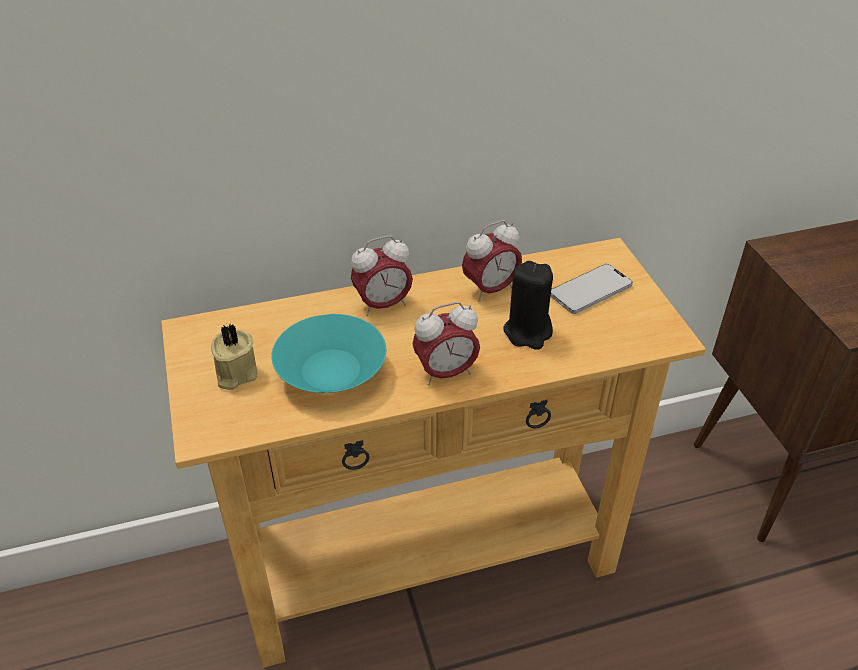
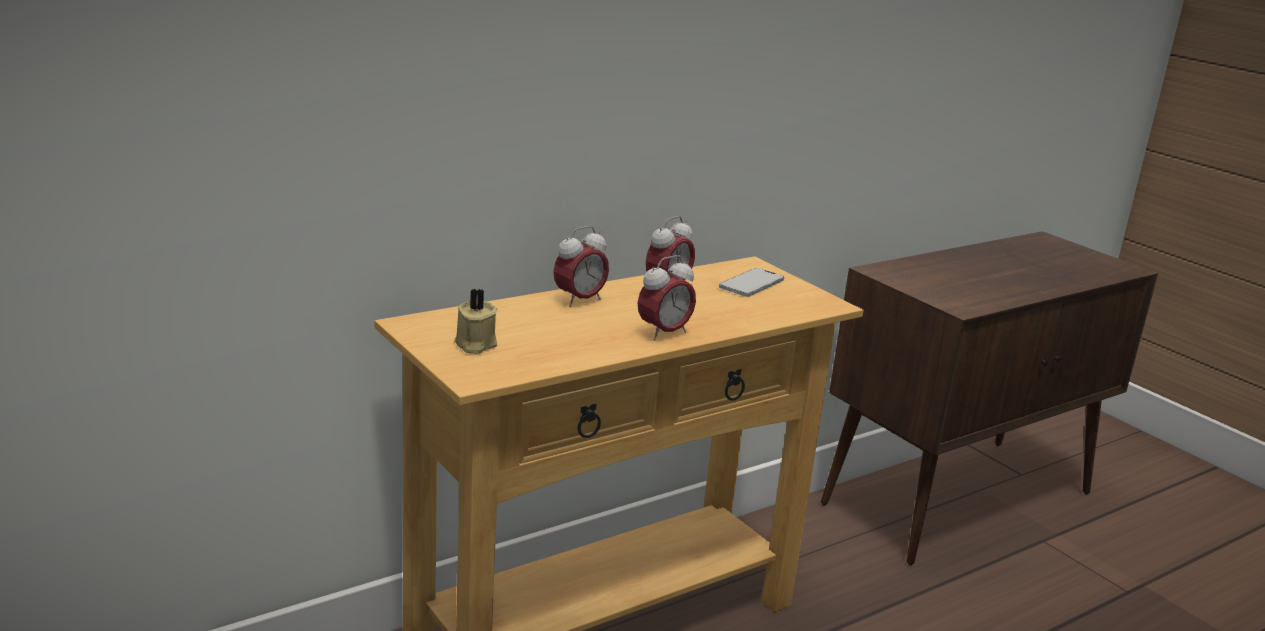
camera: 20 degrees left, 20 degrees down
turquoise bowl [271,314,386,393] -> none
black candle [504,261,553,350] -> none

